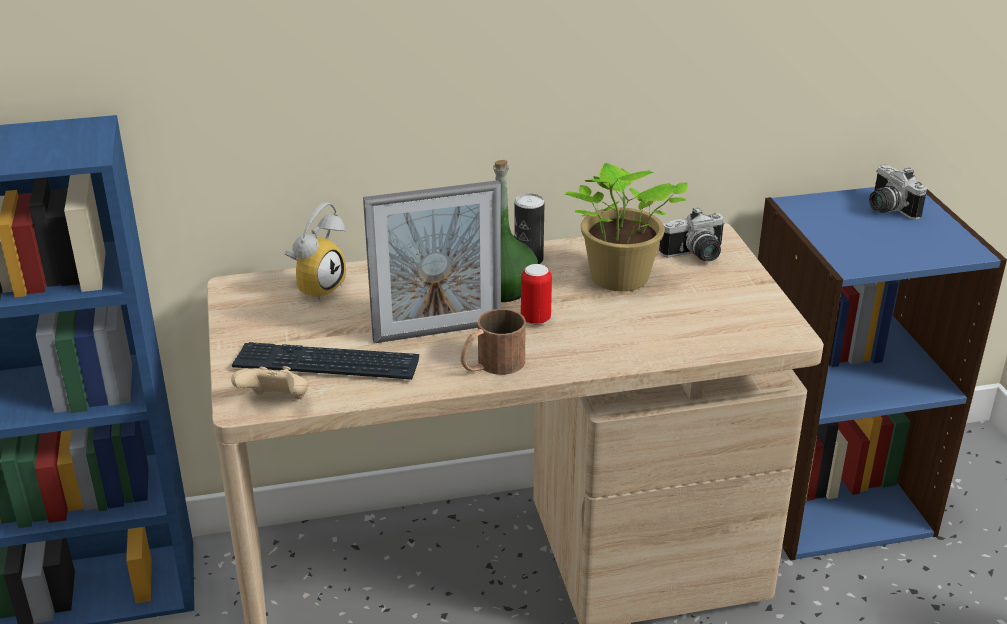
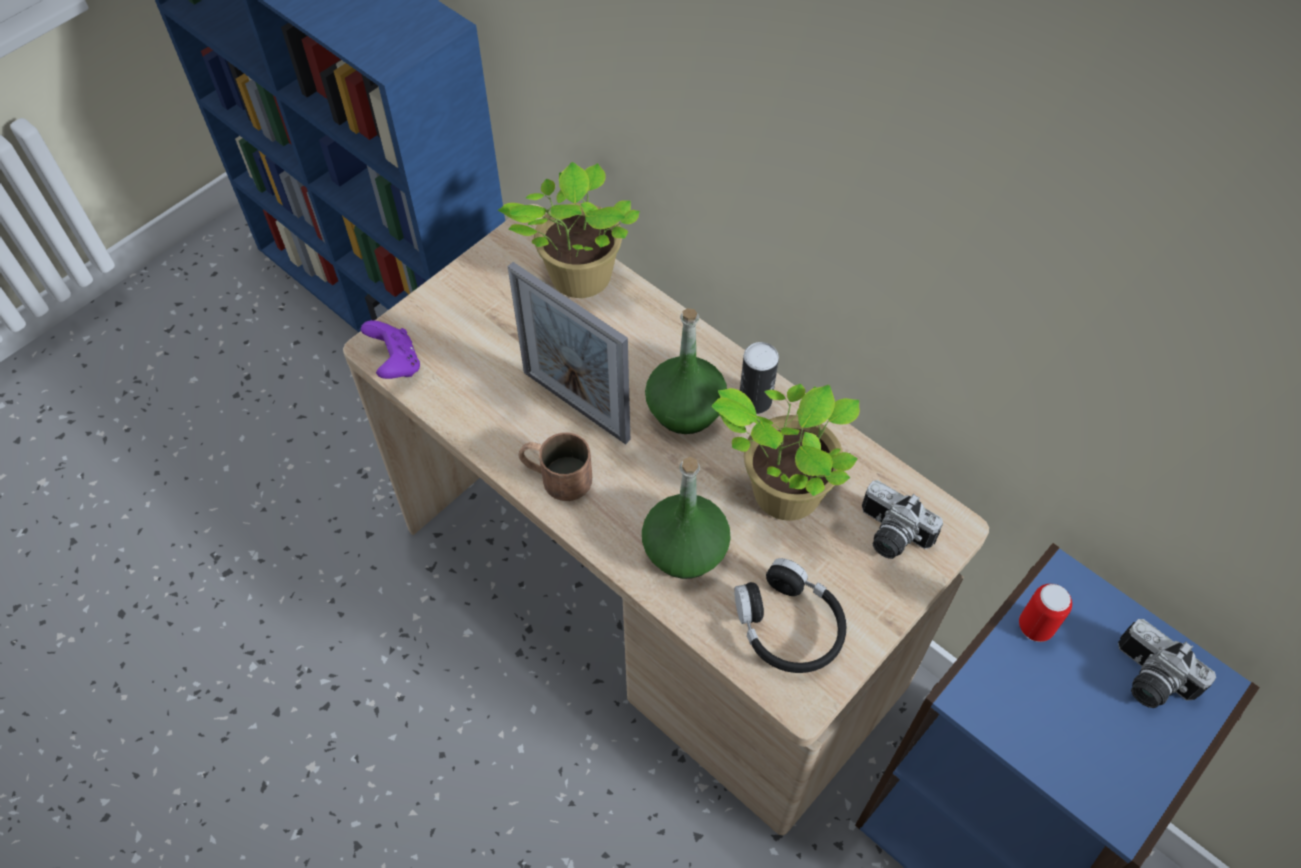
camera: 55 degrees right, 25 degrees up
beige game controller [231,366,308,400] -> purple game controller [361,320,420,379]
keyboard [232,342,419,380] -> none
alarm clock [285,202,346,302] -> potted plant [498,162,640,298]
can [521,264,552,325] -> can moved to [1019,584,1072,642]
camera [869,164,927,220] -> camera turned 75 degrees counterclockwise [1118,619,1216,708]
none -> green bottle [642,456,731,579]
none -> black headphones [734,558,846,673]

